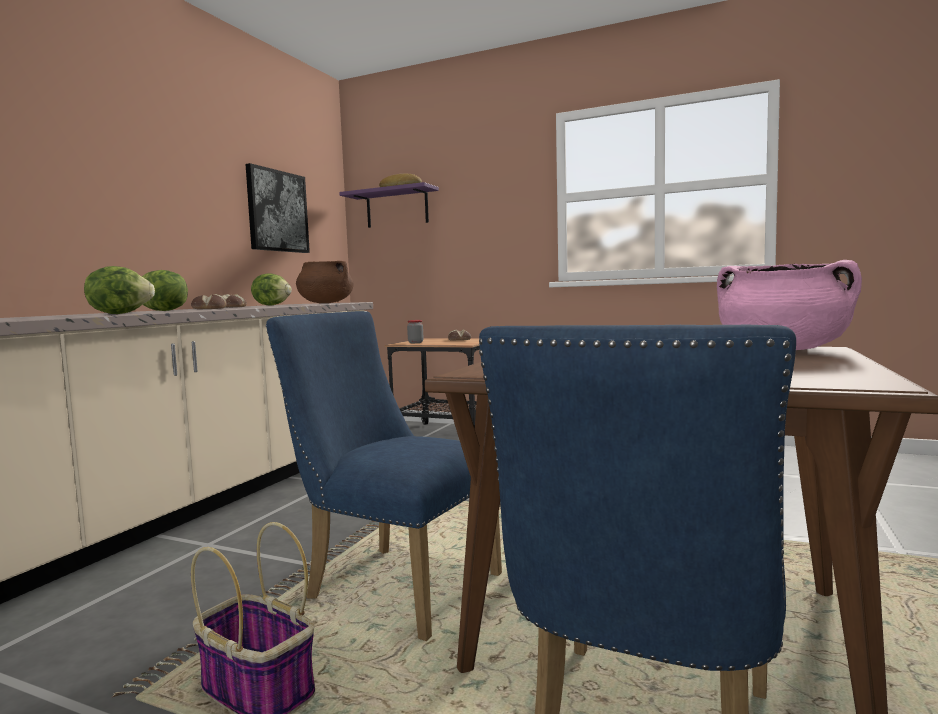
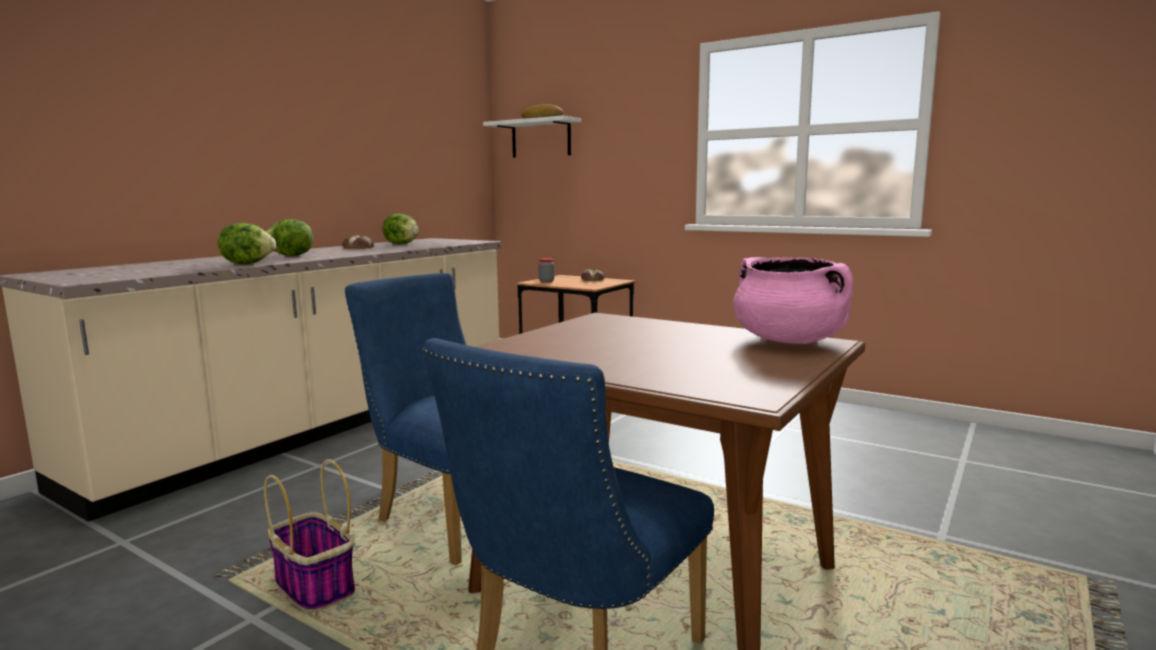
camera: 10 degrees right, 5 degrees up
bread [191,294,227,309] -> none
picture [245,163,310,253] -> none
brown cooking pot [296,261,354,303] -> none
purple shelf [339,182,439,228] -> white shelf [483,116,581,158]

